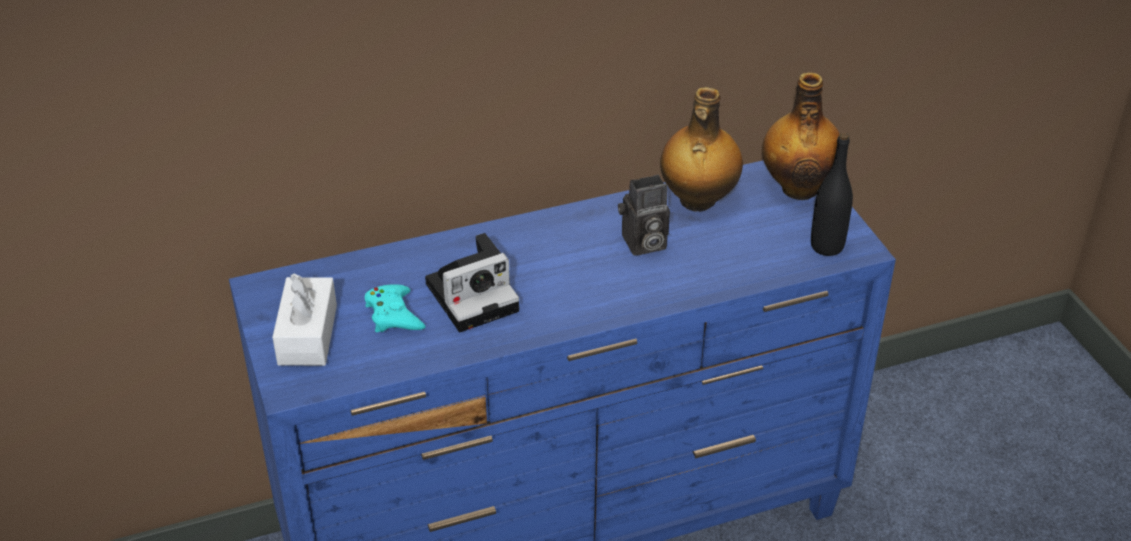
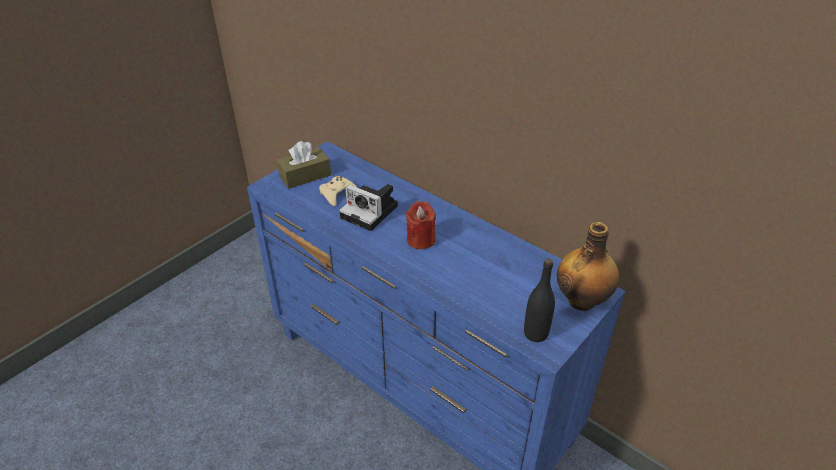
camera: 60 degrees right, 0 degrees up
white tissue box [272,273,337,366] -> brown tissue box [277,141,331,189]
turquoise game controller [364,284,426,332] -> beige game controller [319,176,358,207]
camera [618,175,670,256] -> none
bottle [660,87,743,212] -> none
none -> red candle [406,201,436,249]

